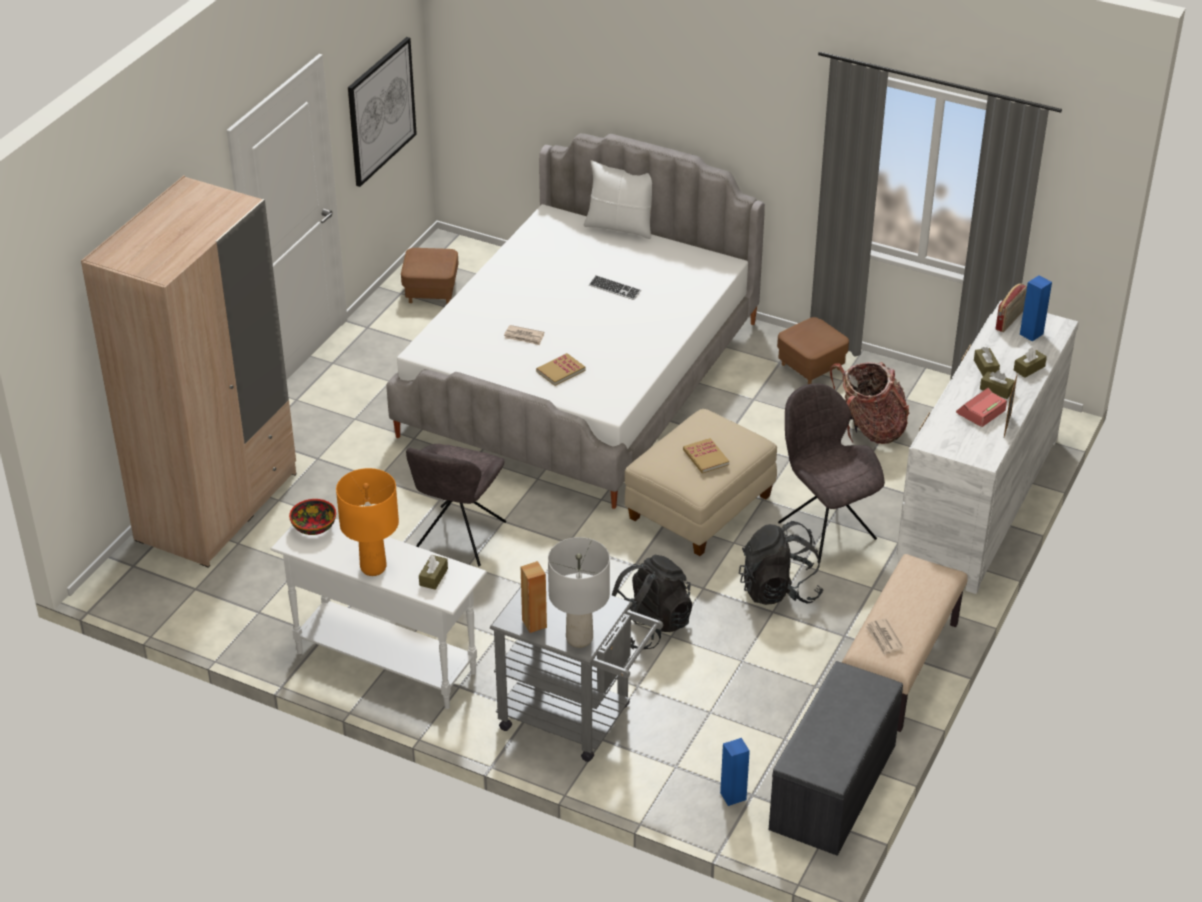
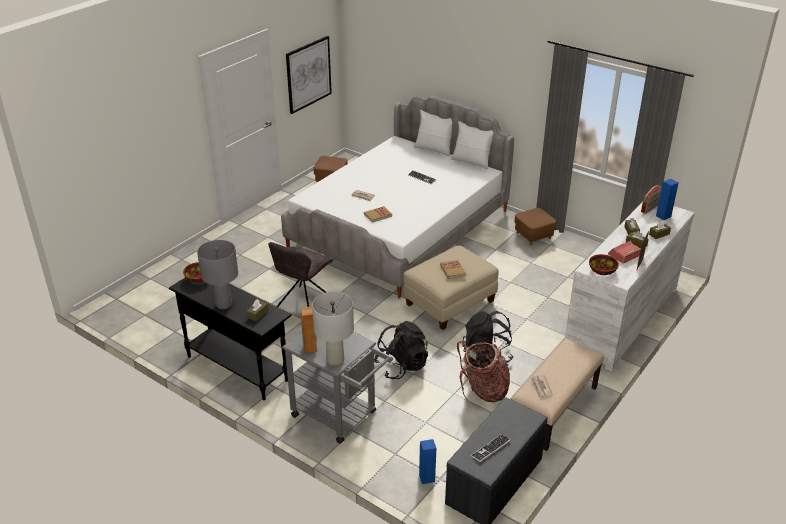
camera: 10 degrees right, 5 degrees down
beige wardrobe [81,175,297,568] -> none
white console table [271,519,487,709] -> black console table [169,278,292,400]
orange table lamp [336,468,399,576] -> grey table lamp [197,240,238,310]
grey chair [778,383,885,561] -> none
backpack [830,362,909,444] -> backpack moved to [457,341,510,403]
none -> white pillow [451,121,493,169]
none -> keyboard [471,434,511,462]
none -> bowl [589,254,619,275]

